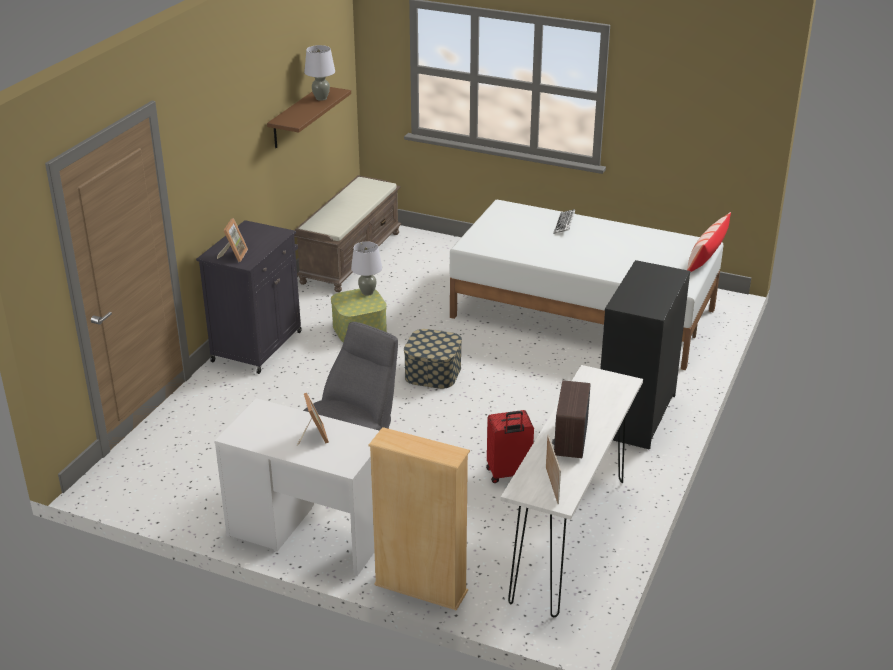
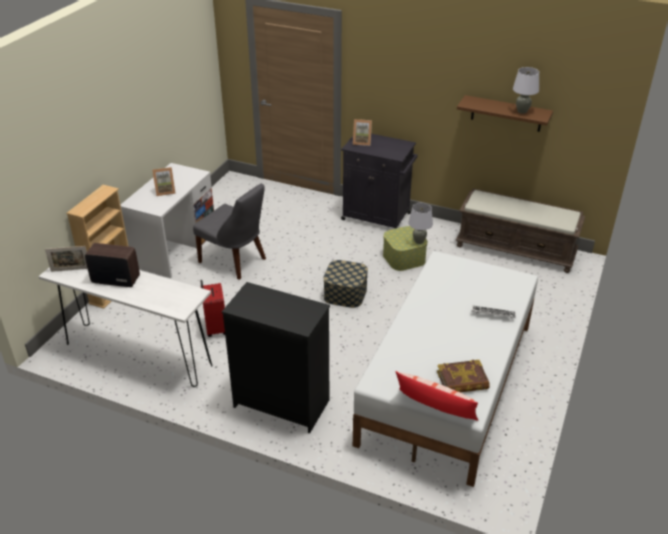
camera: 90 degrees right, 5 degrees up
none -> book [437,360,490,392]

